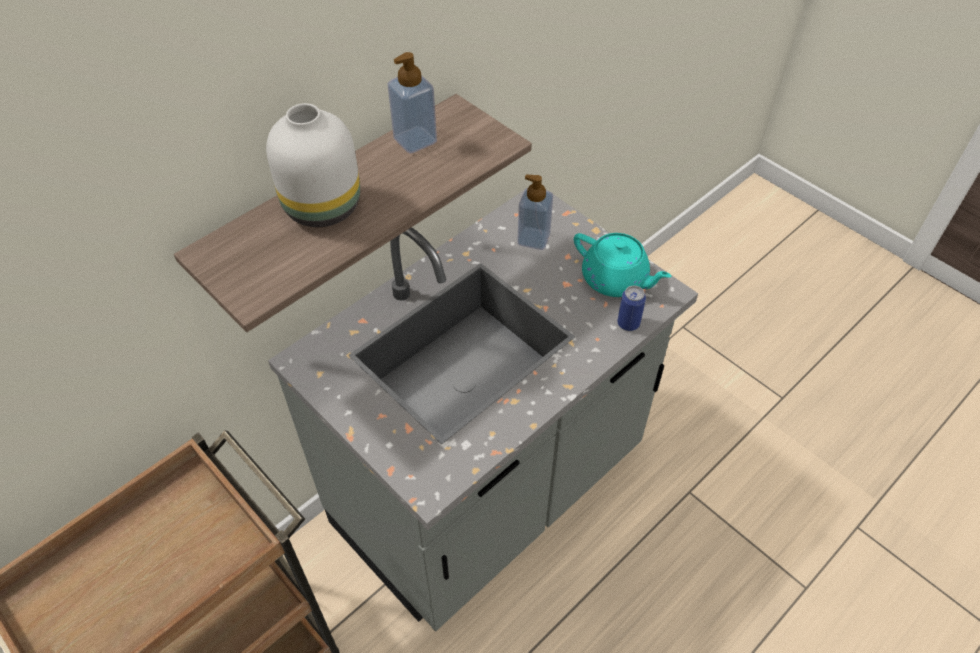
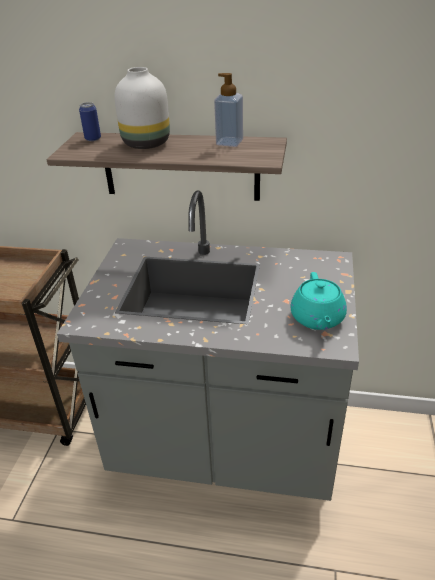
camera: 55 degrees right, 15 degrees down
soap dispenser [517,175,553,250] -> none
can [617,286,646,331] -> can moved to [79,102,101,141]

